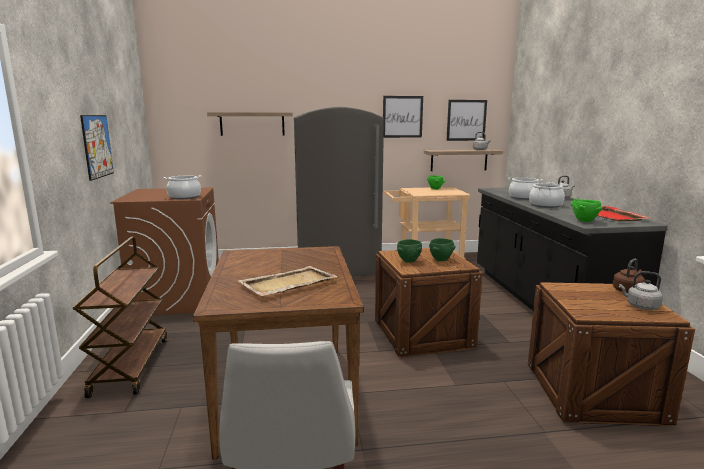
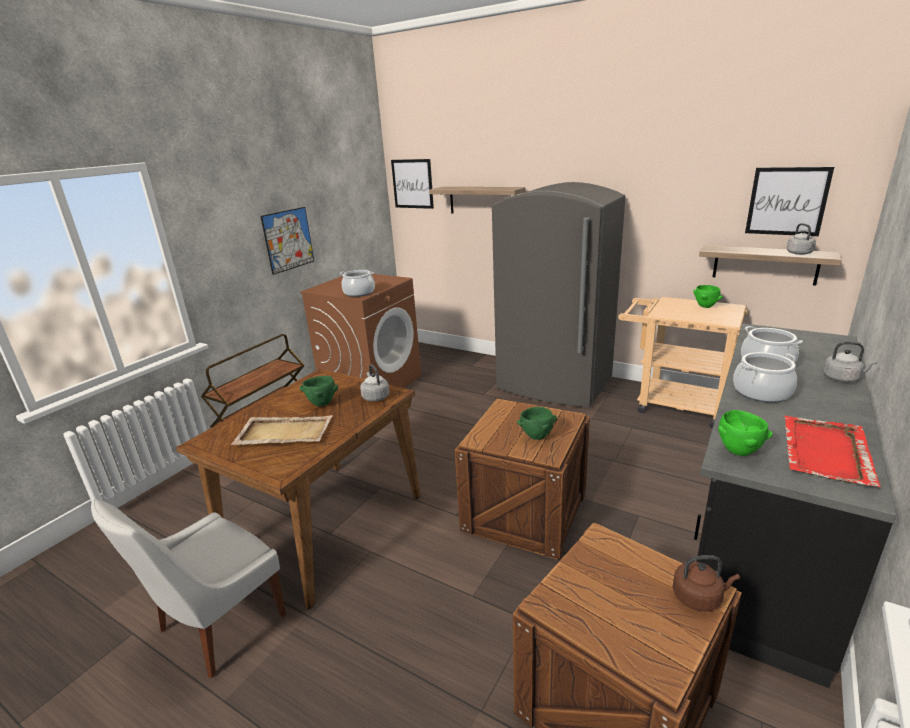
camera: 40 degrees right, 10 degrees up
picture [383,96,423,138] -> picture moved to [391,159,434,209]
green bowl [397,239,422,263] -> green bowl moved to [299,376,338,406]
grey kettle [619,271,663,310] -> grey kettle moved to [360,364,389,402]

